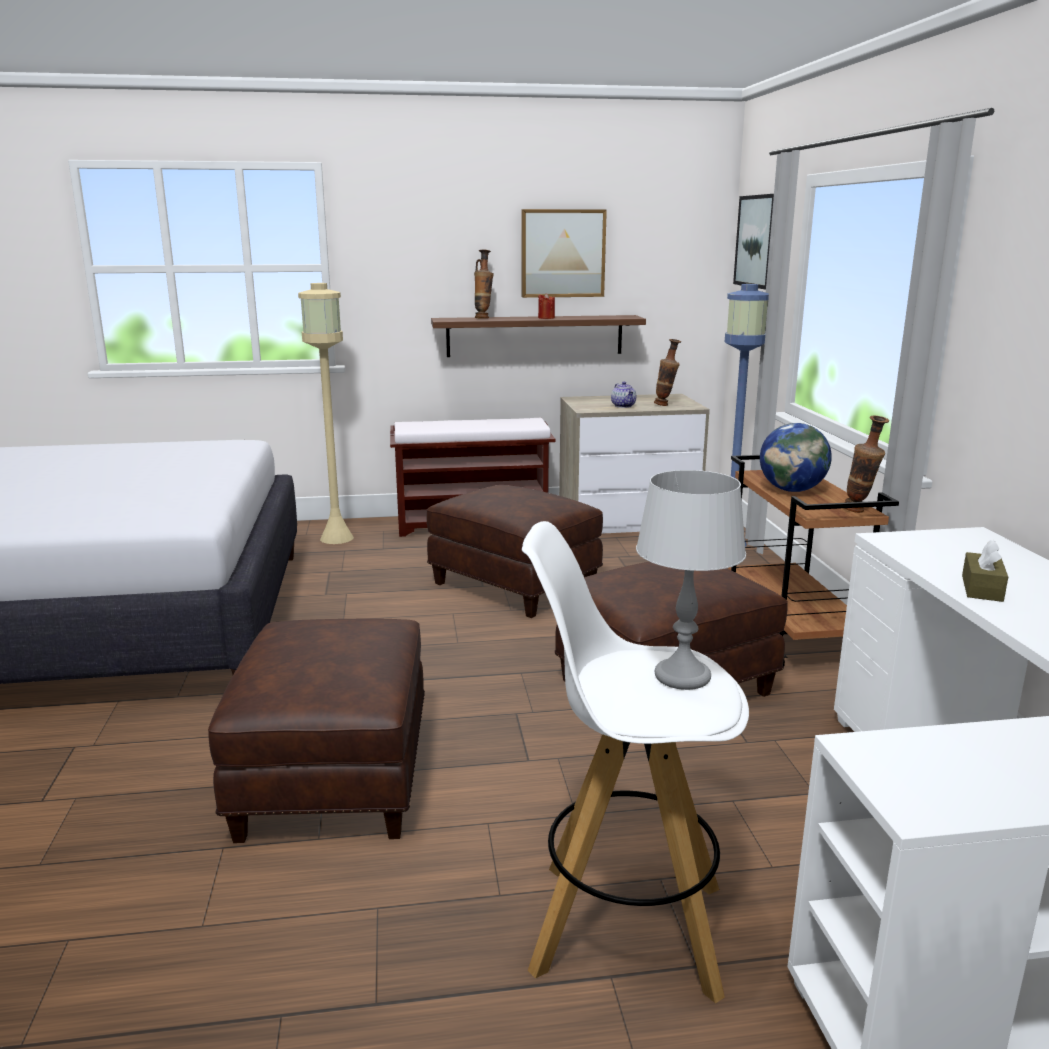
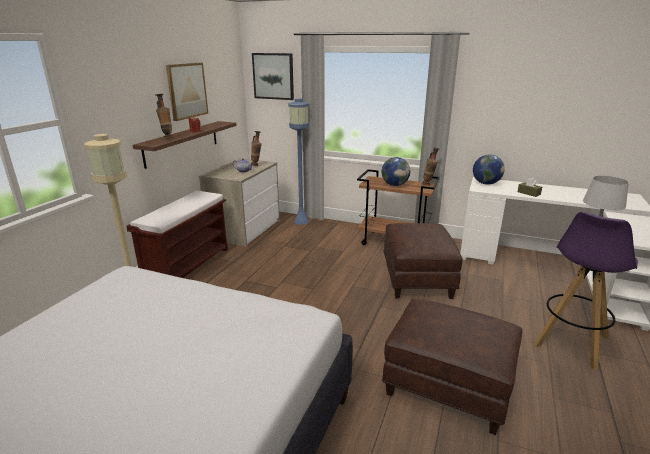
camera: 60 degrees left, 5 degrees up
brown ottoman [427,485,603,618] -> none
white stool [522,521,749,1003] -> purple stool [534,212,638,370]
none -> globe [473,155,505,185]

